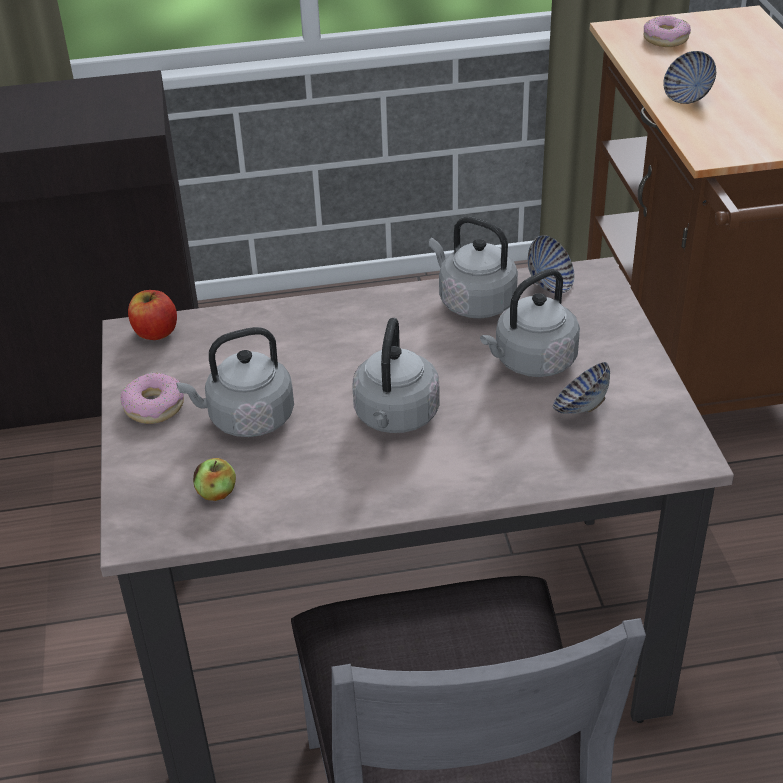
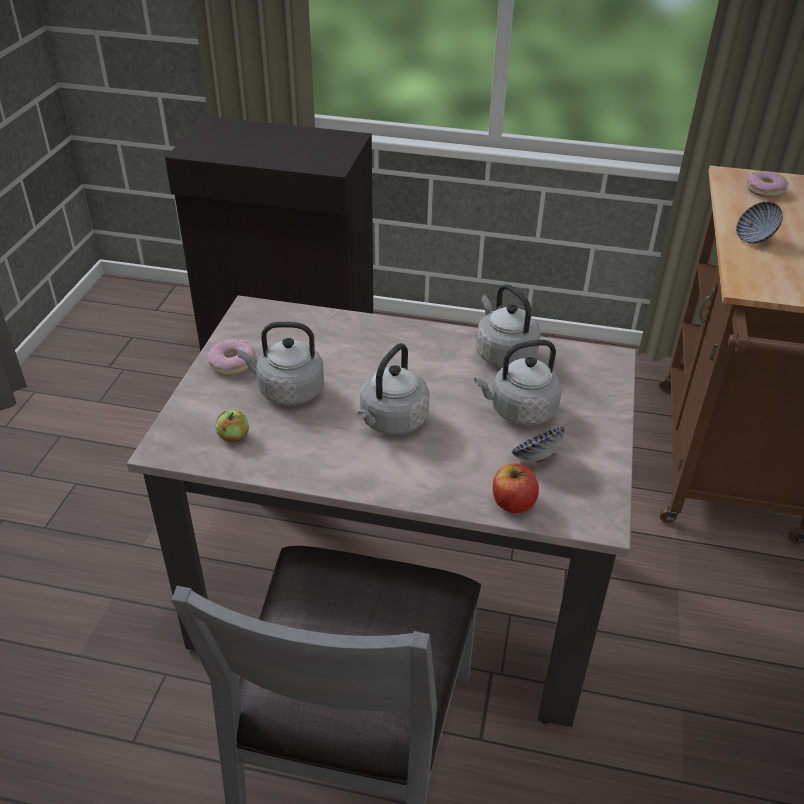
camera: 20 degrees right, 0 degrees up
apple [128,290,177,340] -> apple moved to [493,463,539,513]
bowl [528,235,575,293] -> none

